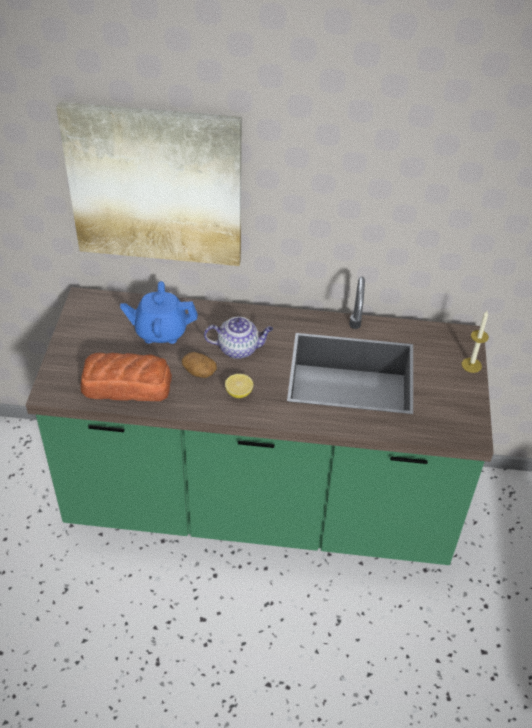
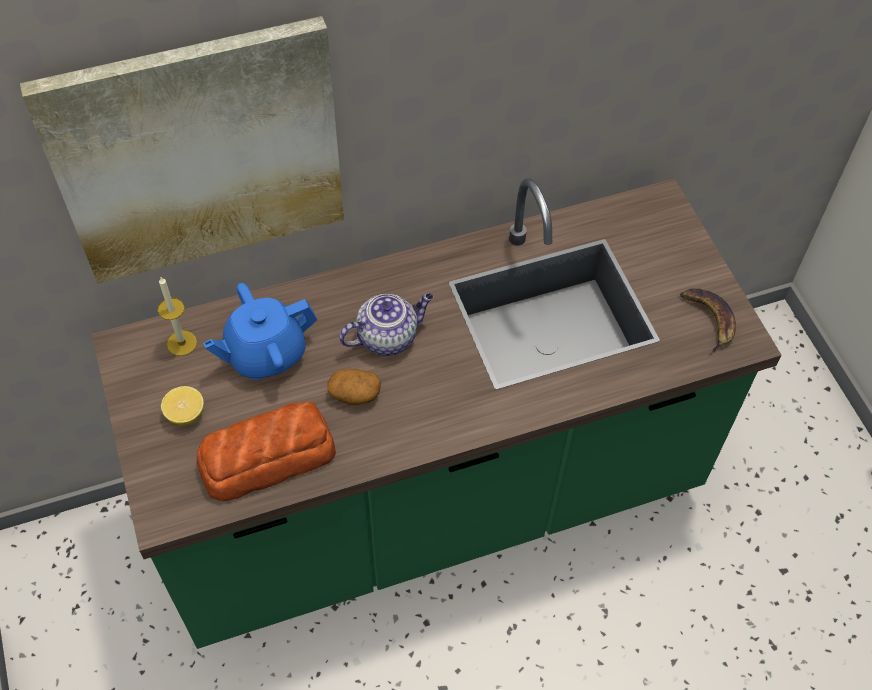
camera: 25 degrees left, 10 degrees up
lemon [225,374,253,398] -> lemon moved to [161,386,204,425]
candle [462,311,489,373] -> candle moved to [158,277,197,356]
none -> banana [680,288,736,355]

